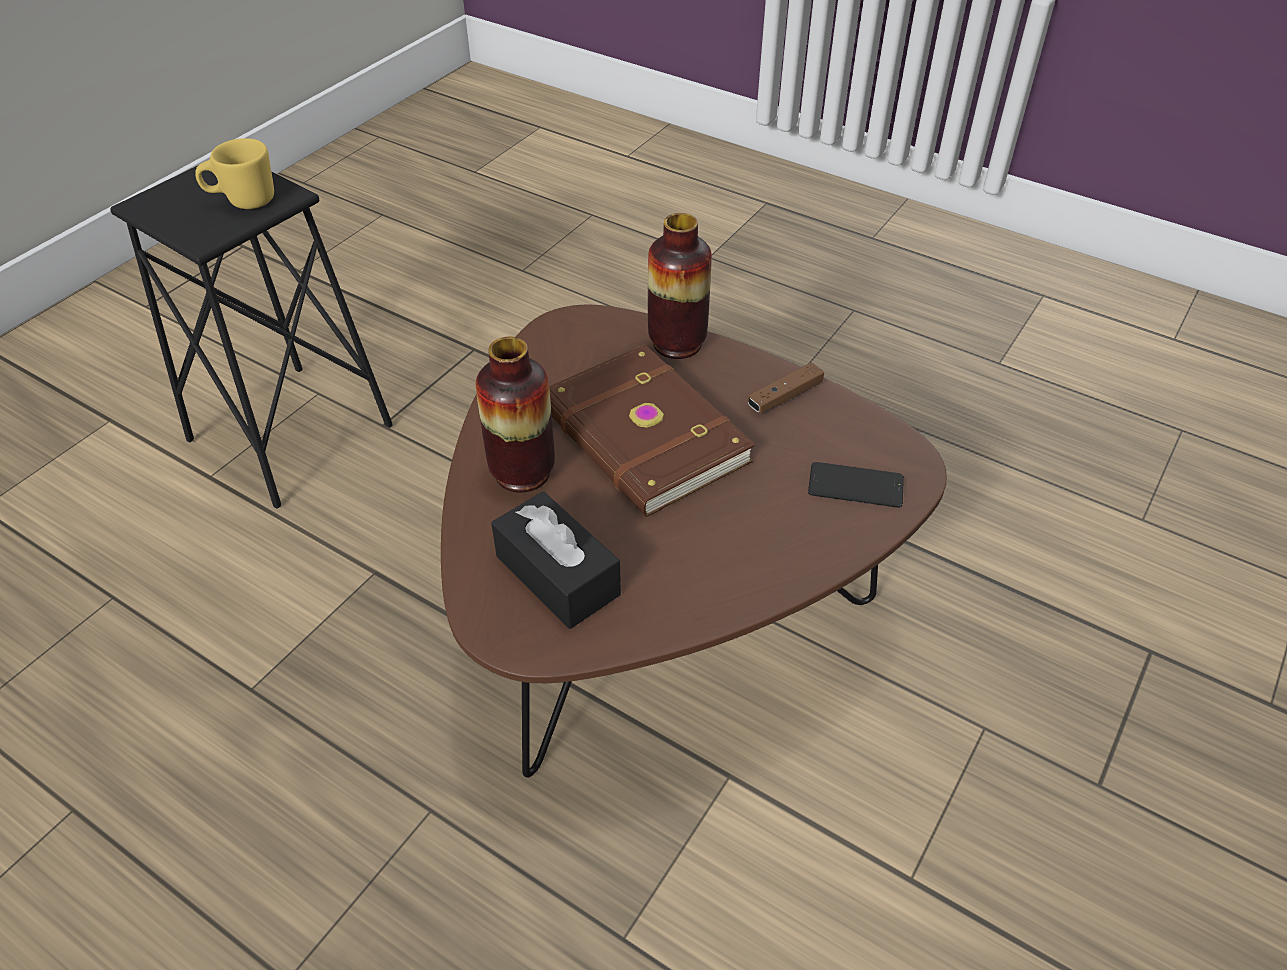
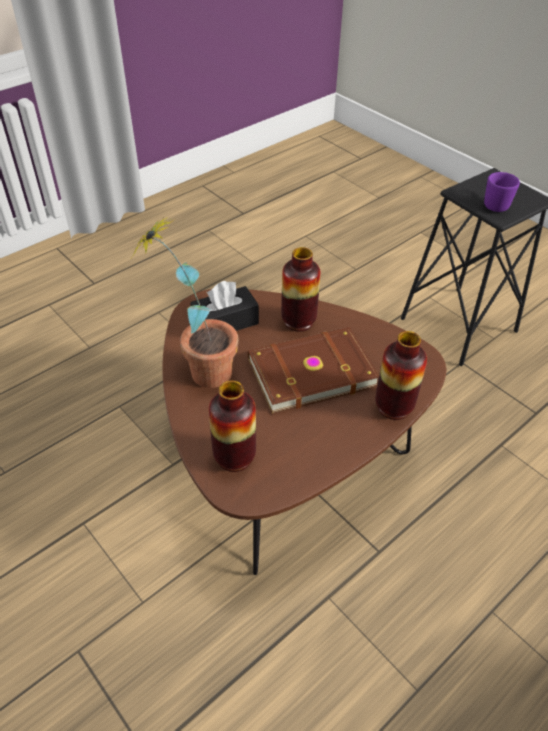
camera: 105 degrees right, 0 degrees up
yellow mug [195,138,274,209] -> purple mug [484,172,520,212]
brown game controller [747,363,824,413] -> none
phone [808,462,904,508] -> vase [209,381,256,472]
none -> potted plant [132,217,239,388]

